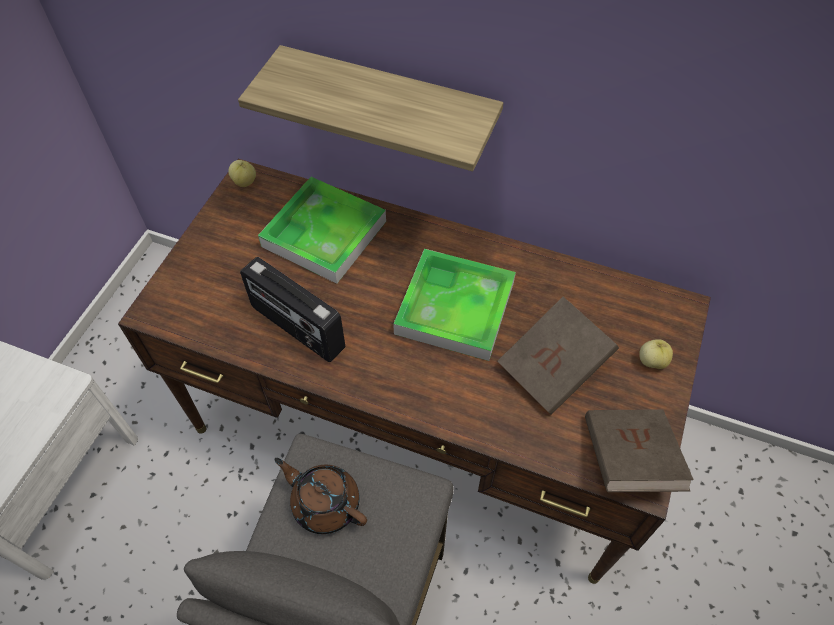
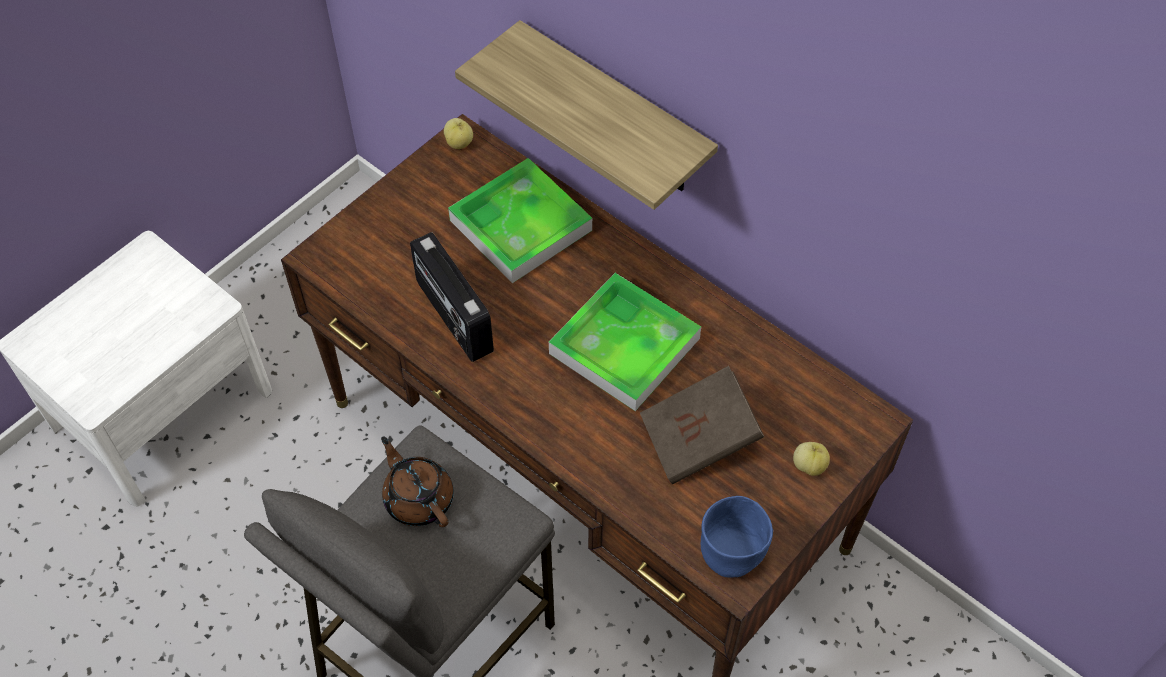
camera: 20 degrees right, 0 degrees up
brown book [585,409,693,492] -> blue bowl [701,496,773,578]

